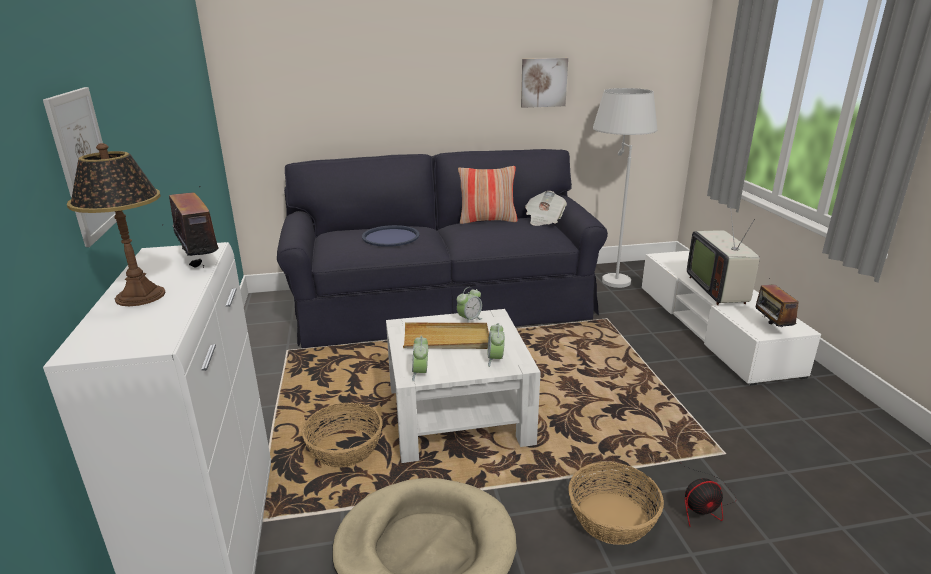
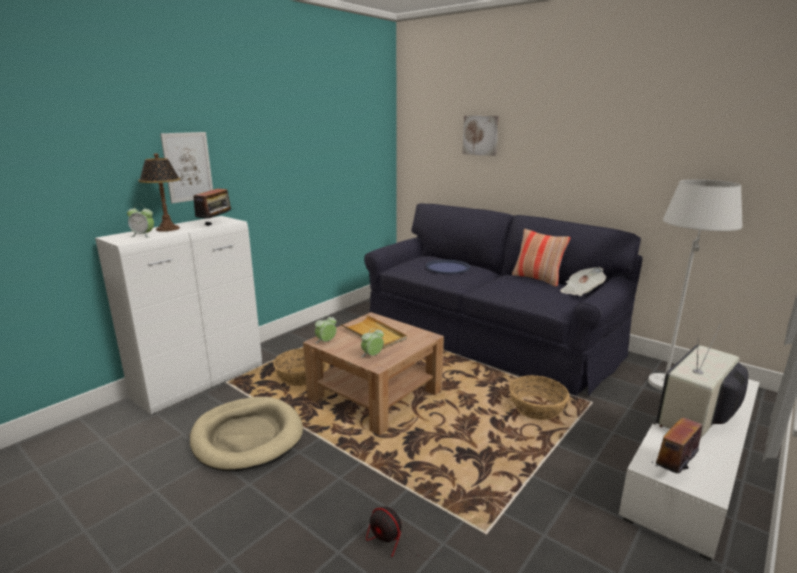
camera: 50 degrees right, 5 degrees down
white coffee table [386,309,541,463] -> brown coffee table [303,312,444,436]
alarm clock [457,287,483,323] -> alarm clock moved to [127,204,154,238]
picture [521,58,568,108] -> picture moved to [463,116,499,156]
basket [568,462,664,545] -> basket moved to [509,375,569,420]

